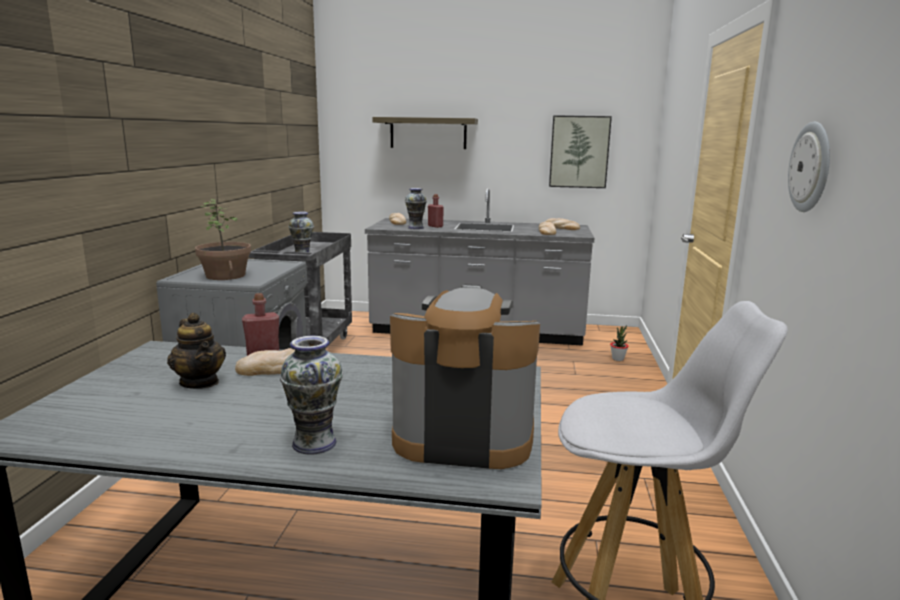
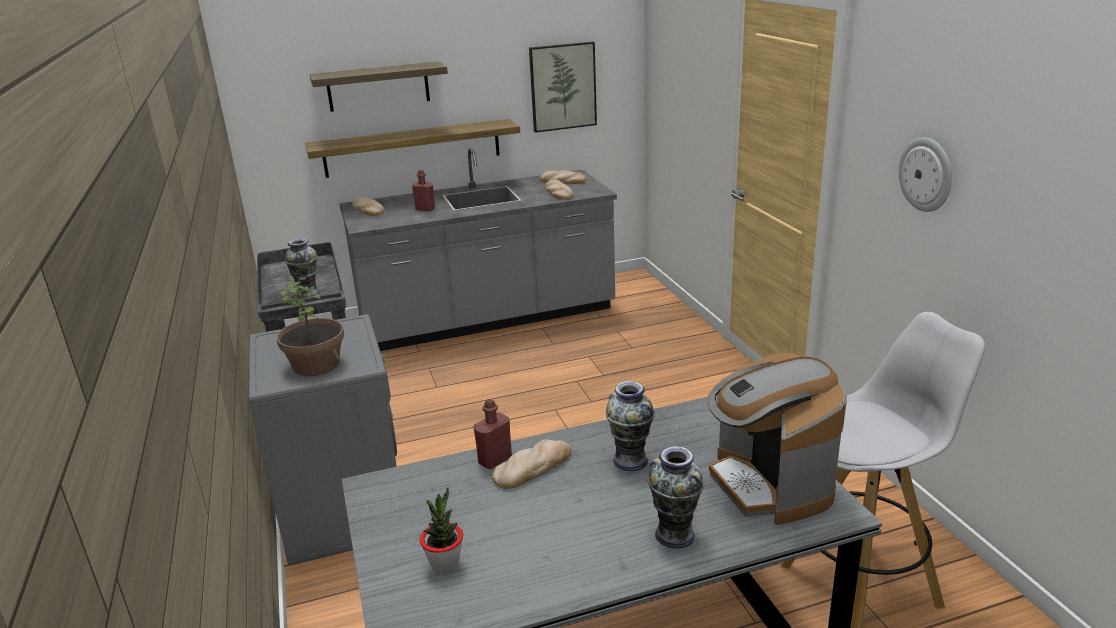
camera: 25 degrees left, 10 degrees up
teapot [167,313,226,389] -> none
coffee machine [390,285,540,469] -> coffee machine turned 90 degrees counterclockwise [708,353,847,525]
vase [405,188,427,229] -> vase moved to [606,381,655,471]
potted plant [610,325,629,361] -> potted plant moved to [420,487,463,575]
none -> shelf [305,119,520,178]

